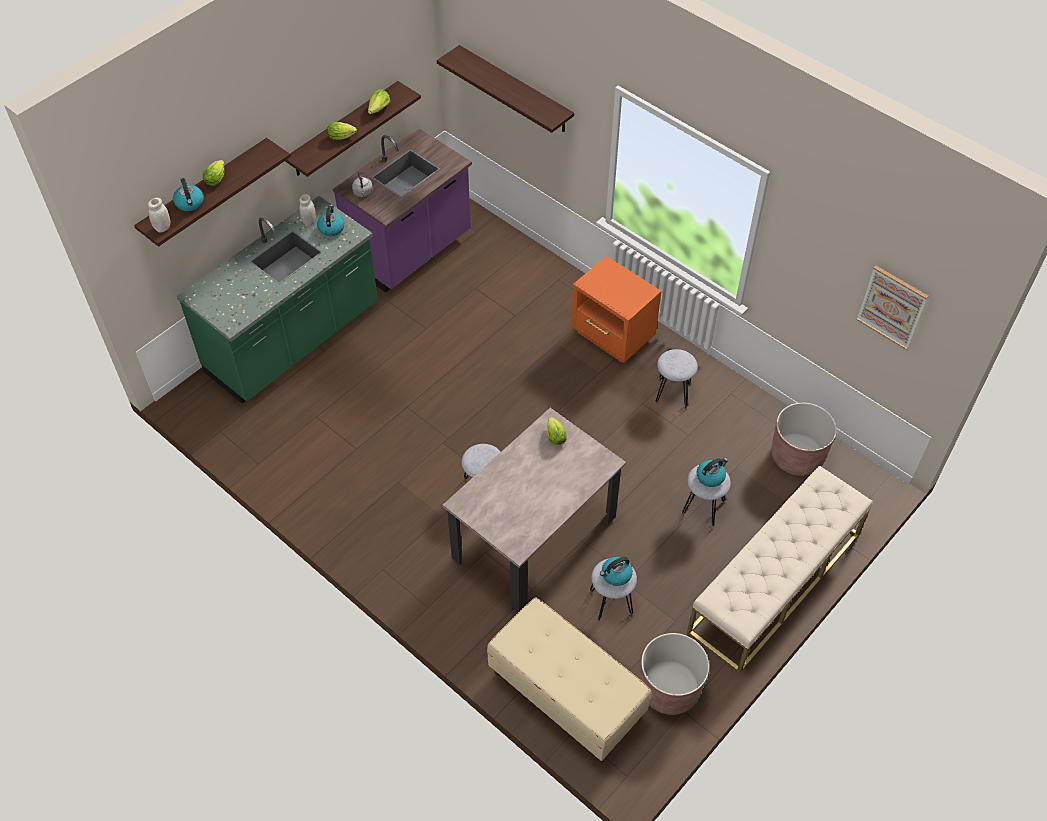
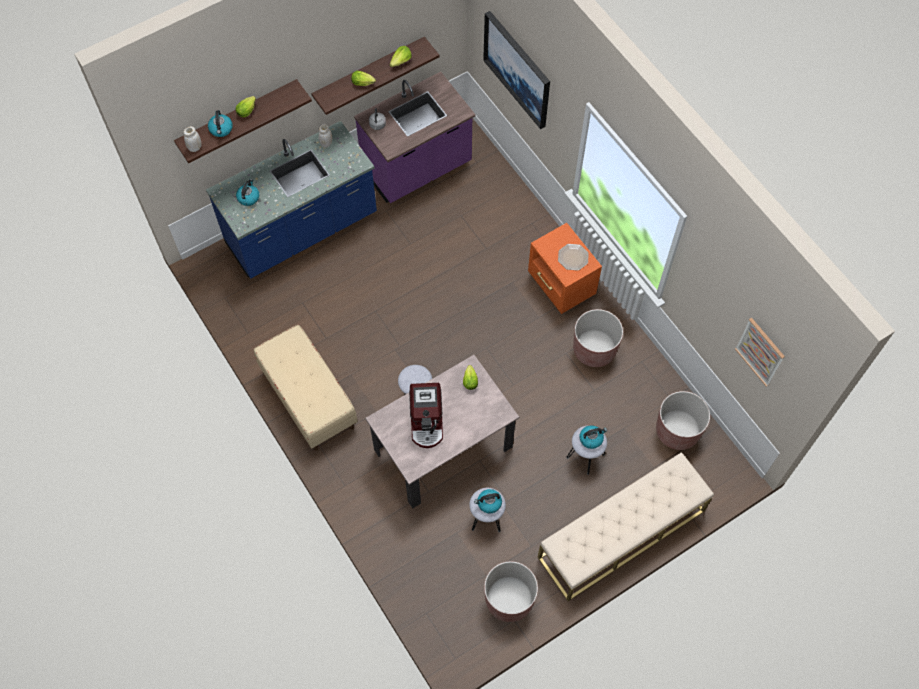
camera: 15 degrees right, 10 degrees up
green counter [177,196,378,404] -> blue counter [206,121,377,279]
kettle [317,205,345,236] -> kettle moved to [236,179,259,206]
shelf [437,45,574,133] -> picture [483,11,550,129]
beige bench [487,597,651,763] -> beige bench moved to [254,325,358,451]
grey stool [655,349,698,408] -> brown planter [573,309,623,367]
none -> coffee machine [409,383,443,448]
none -> plate [558,244,589,271]

